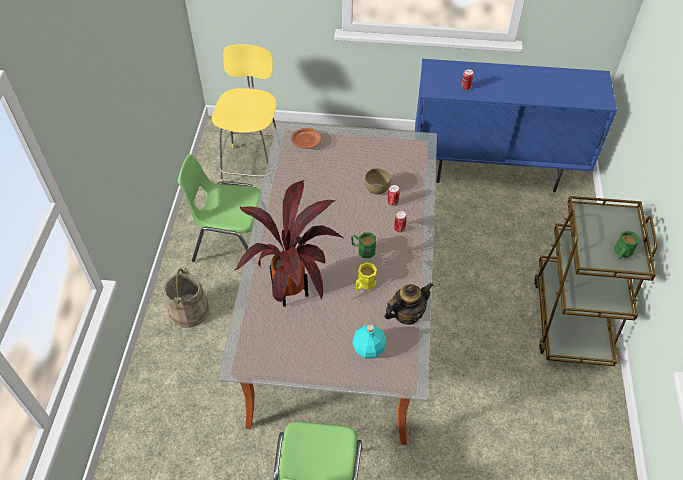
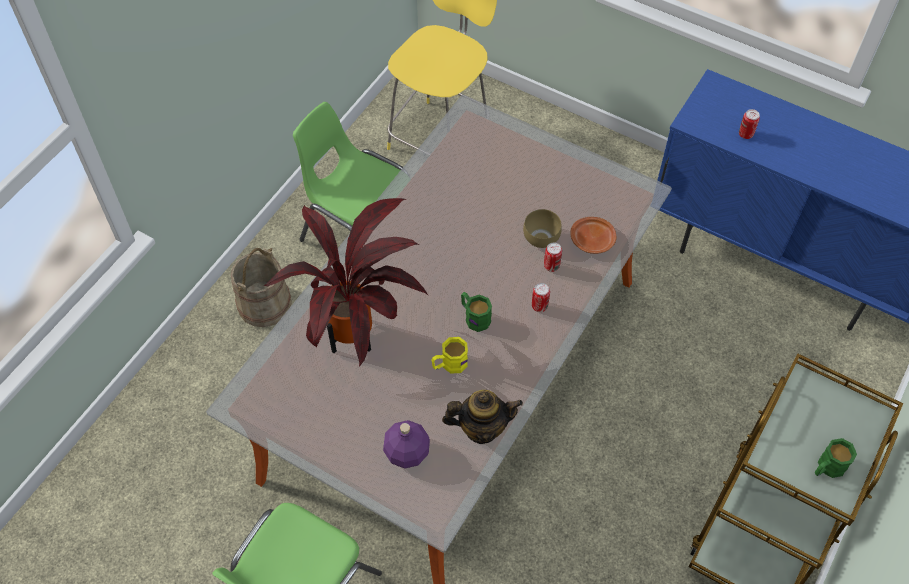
camera: 25 degrees right, 5 degrees up
brown plate [291,128,321,149] -> brown plate moved to [570,217,616,254]
turquoise bottle [352,324,386,359] -> purple bottle [383,420,430,469]

